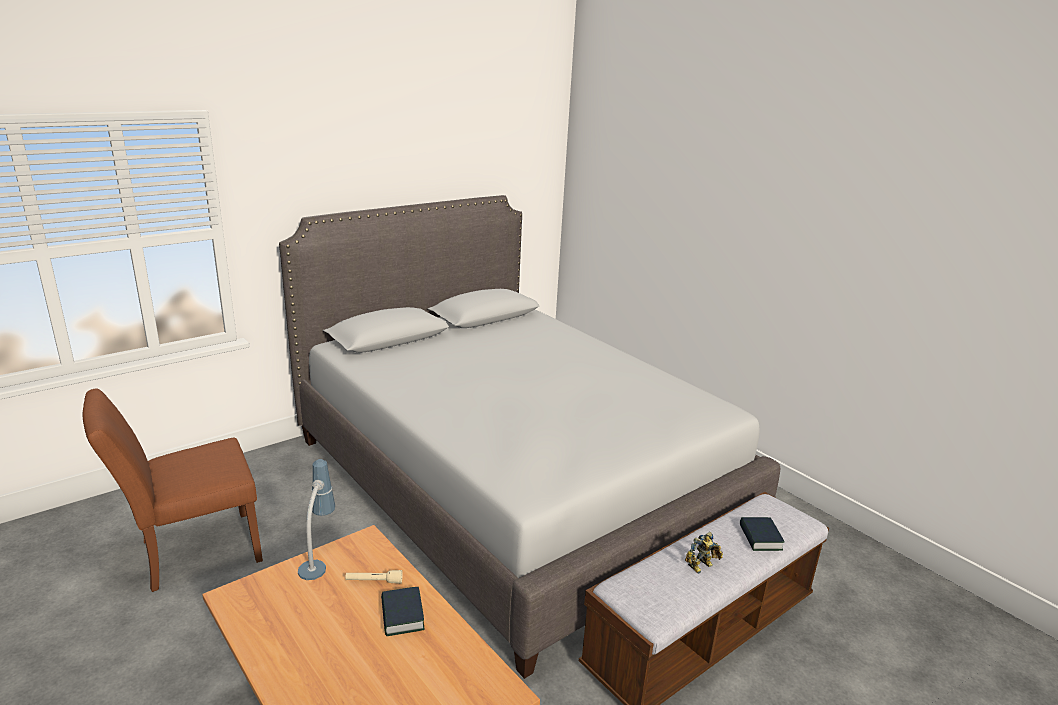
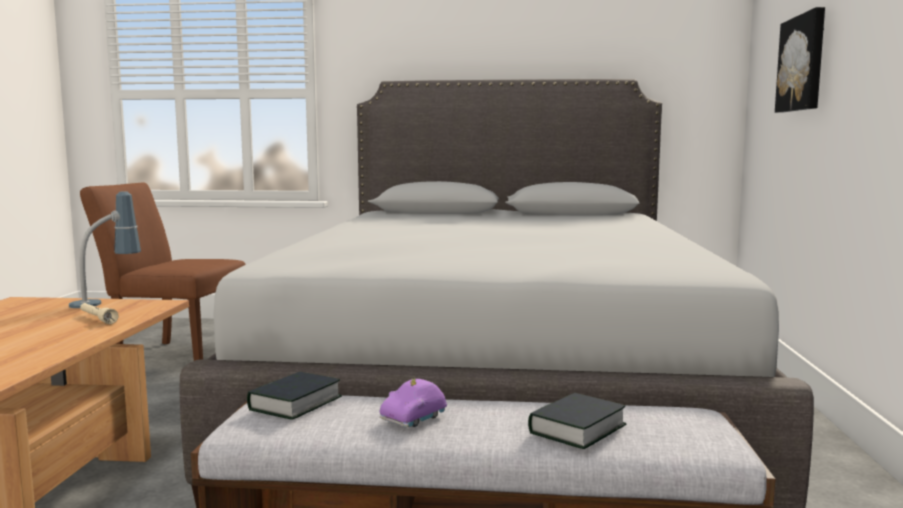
camera: 45 degrees right, 15 degrees down
book [381,587,425,636] -> book moved to [247,372,342,420]
toy robot [685,532,723,574] -> purple toy car [380,378,447,427]
none -> picture [775,7,825,113]

